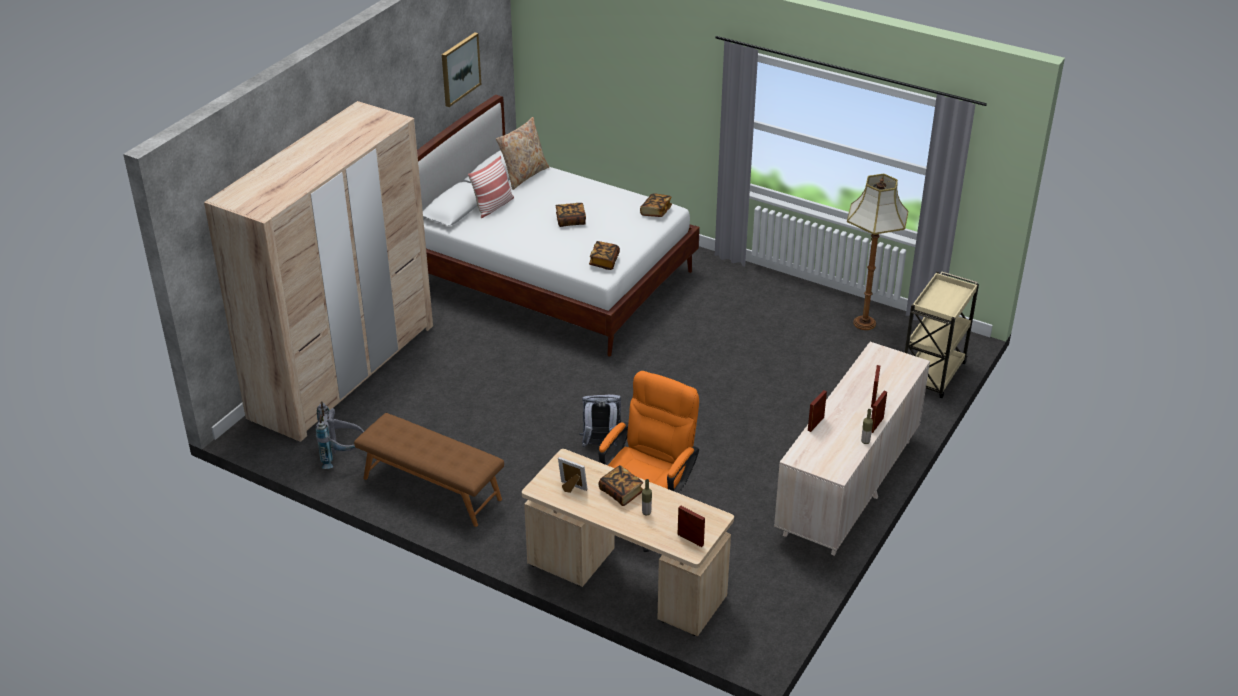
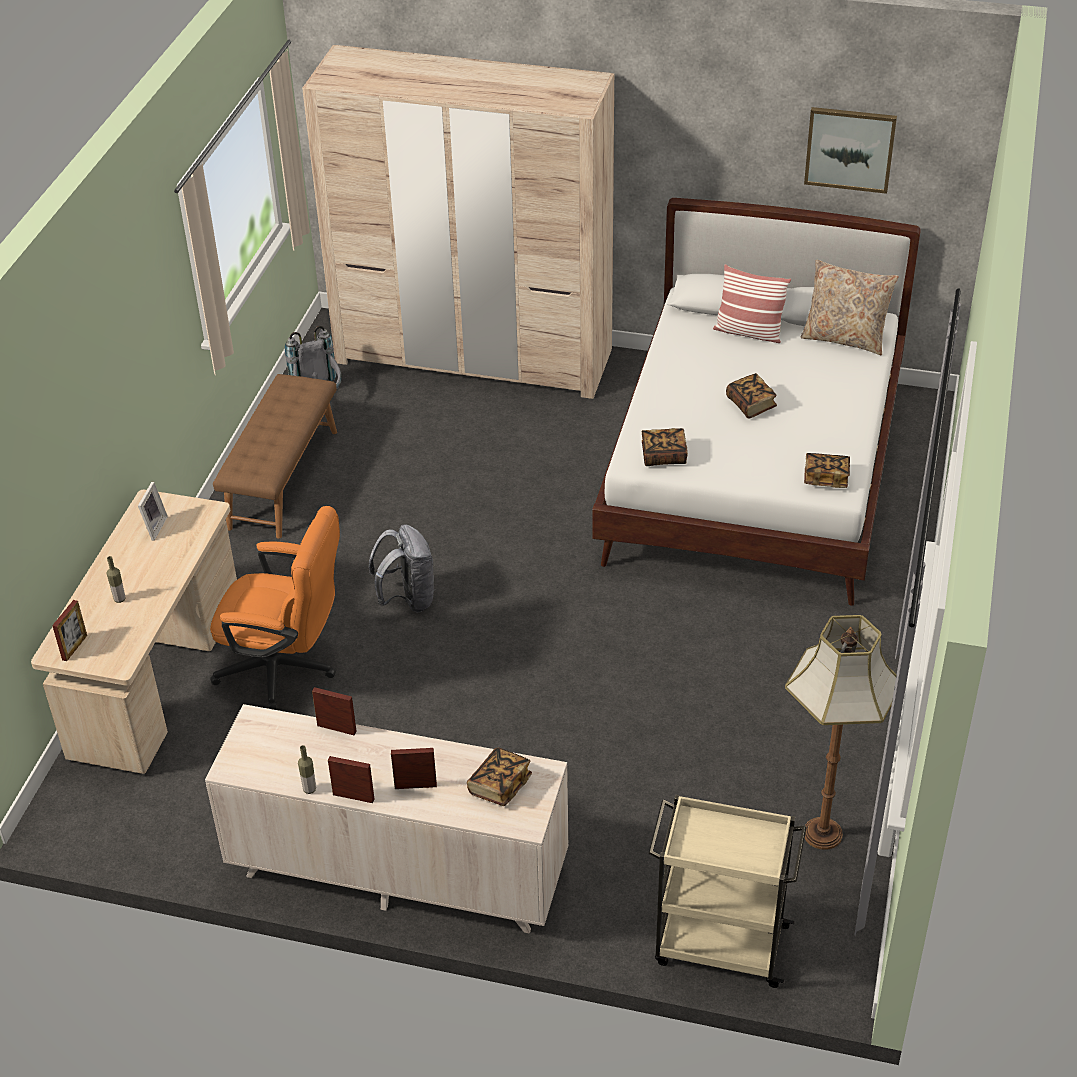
camera: 75 degrees right, 5 degrees up
book [599,465,643,506] -> book moved to [467,748,532,806]

